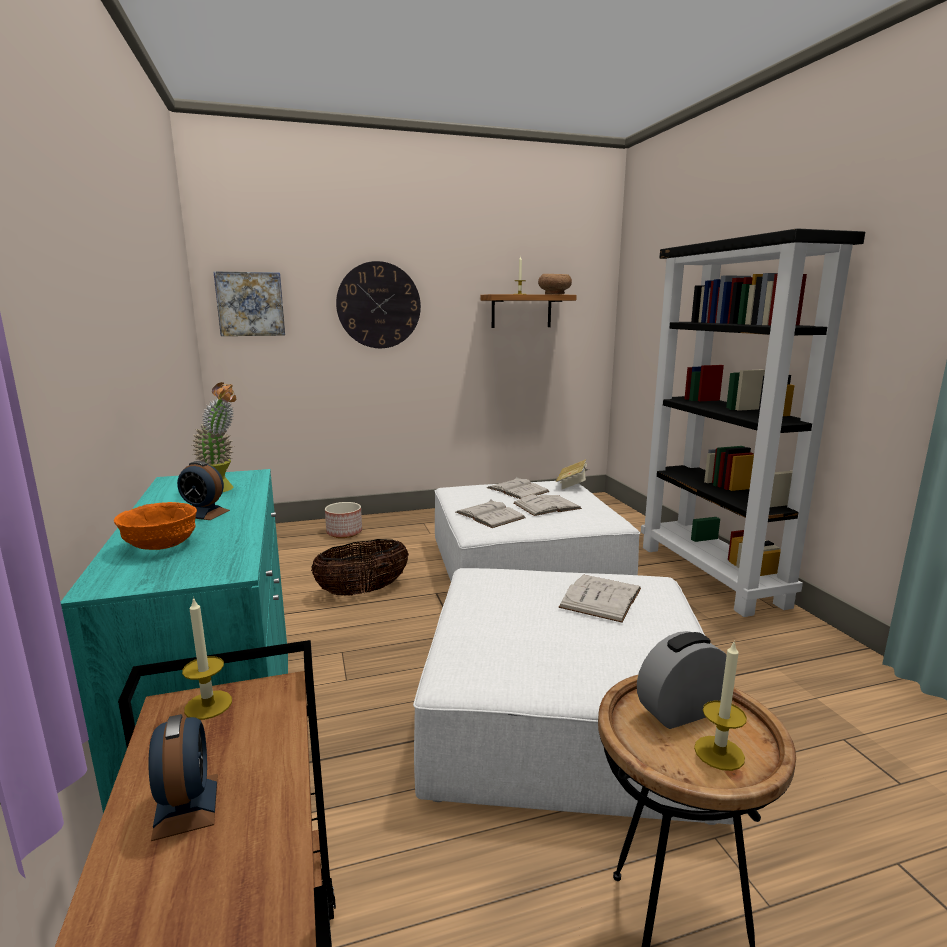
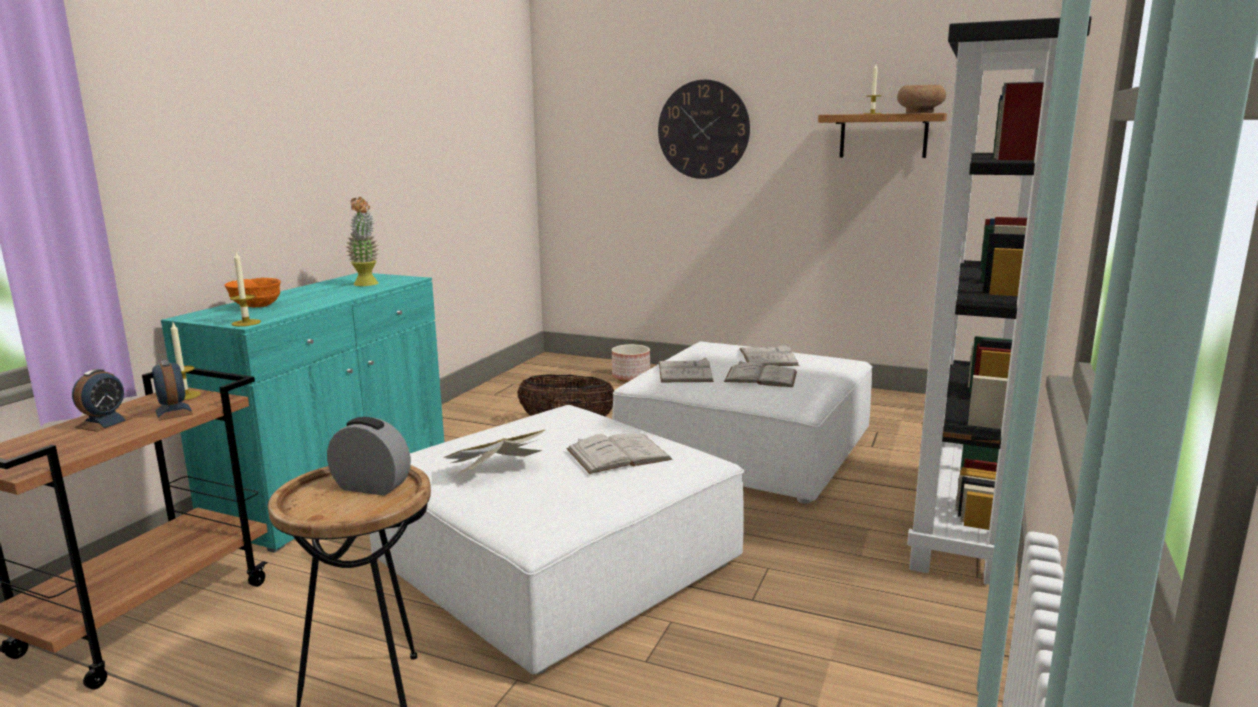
camera: 40 degrees right, 0 degrees up
alarm clock [177,461,230,520] -> alarm clock moved to [152,360,193,421]
picture [214,271,285,336] -> none
book [556,459,589,489] -> book moved to [444,430,545,474]
candle [694,640,747,771] -> candle moved to [230,252,261,326]

